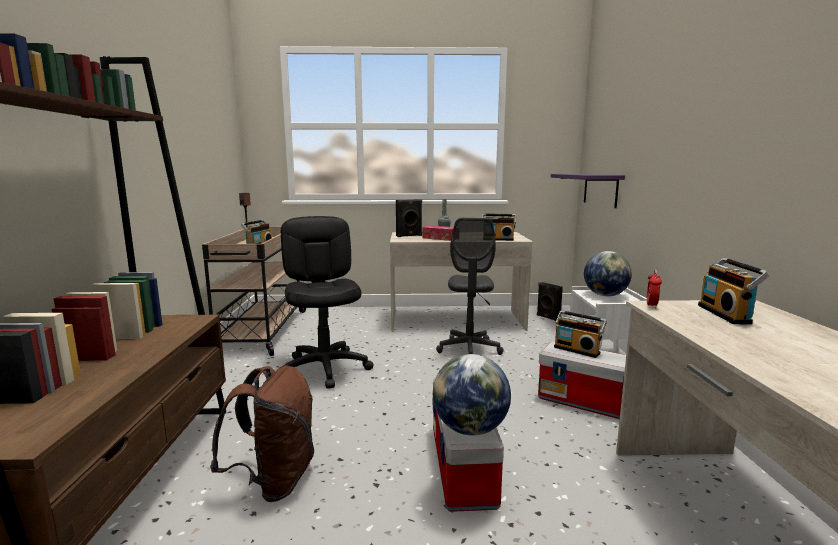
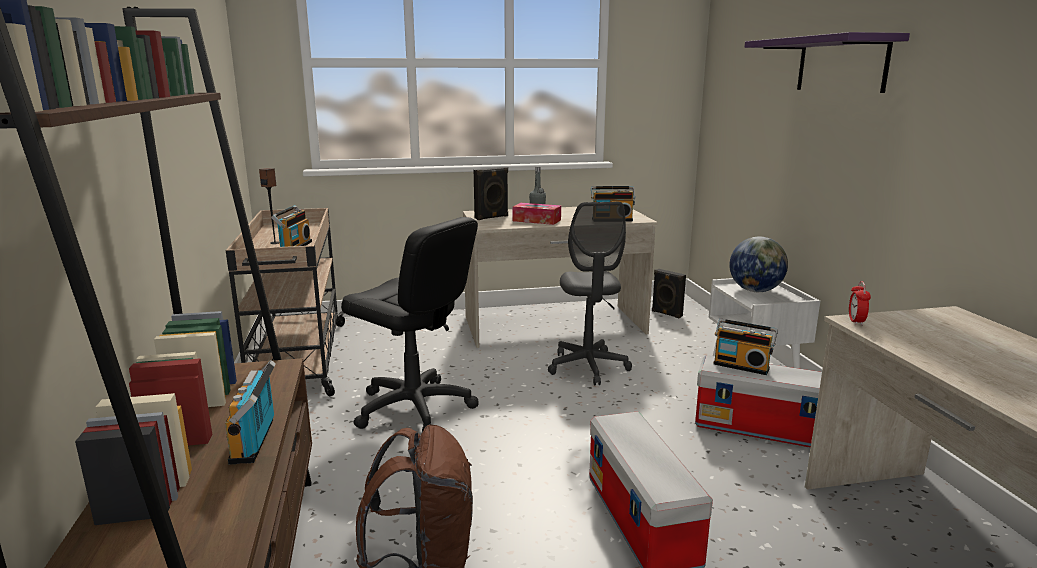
camera: 10 degrees left, 5 degrees up
black office chair [281,216,374,389] -> black office chair turned 150 degrees clockwise [341,217,478,432]
globe [433,354,511,435] -> none
purple shelf [551,174,625,208] -> purple shelf moved to [745,32,910,93]
radio [698,258,770,325] -> radio moved to [225,360,276,465]

